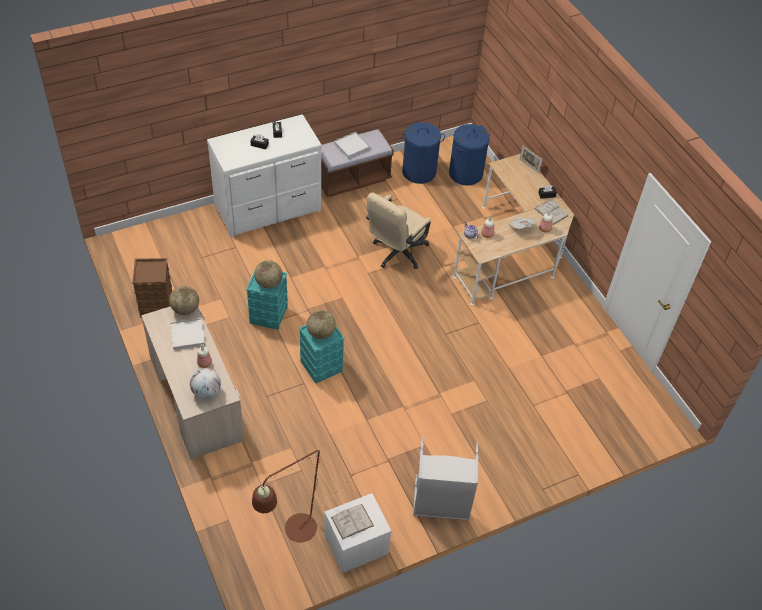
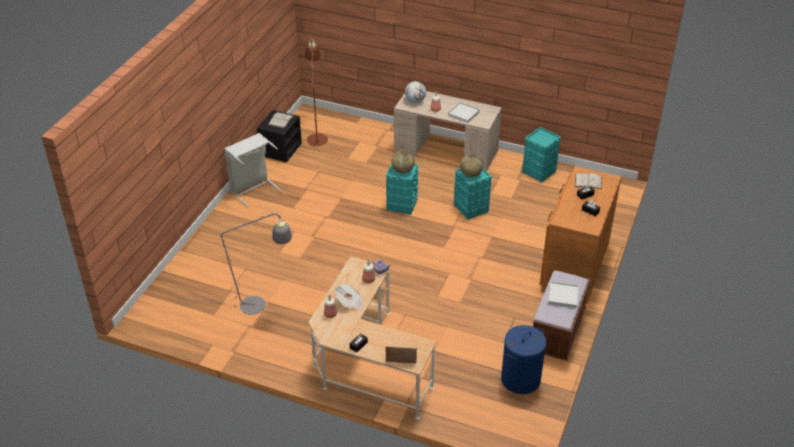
camera: 140 degrees right, 10 degrees down
brown storage box [132,258,172,317] -> turquoise storage box [522,127,561,183]
globe [169,286,199,315] -> none
white dresser [207,114,322,238] -> brown dresser [540,166,622,304]
white nightstand [324,493,392,573] -> black nightstand [257,110,302,162]
beige office chair [366,193,431,269] -> none
blue laundry basket [449,124,490,185] -> none
white book [534,200,568,225] -> white book moved to [575,173,602,189]
none -> grey floor lamp [189,212,292,315]

